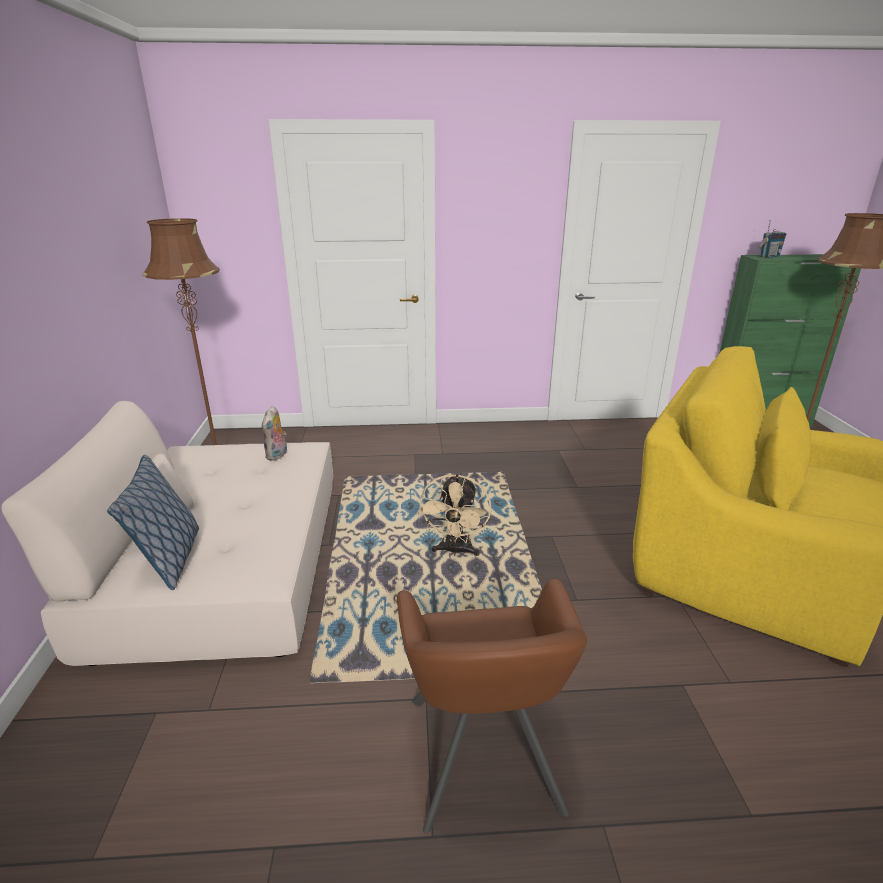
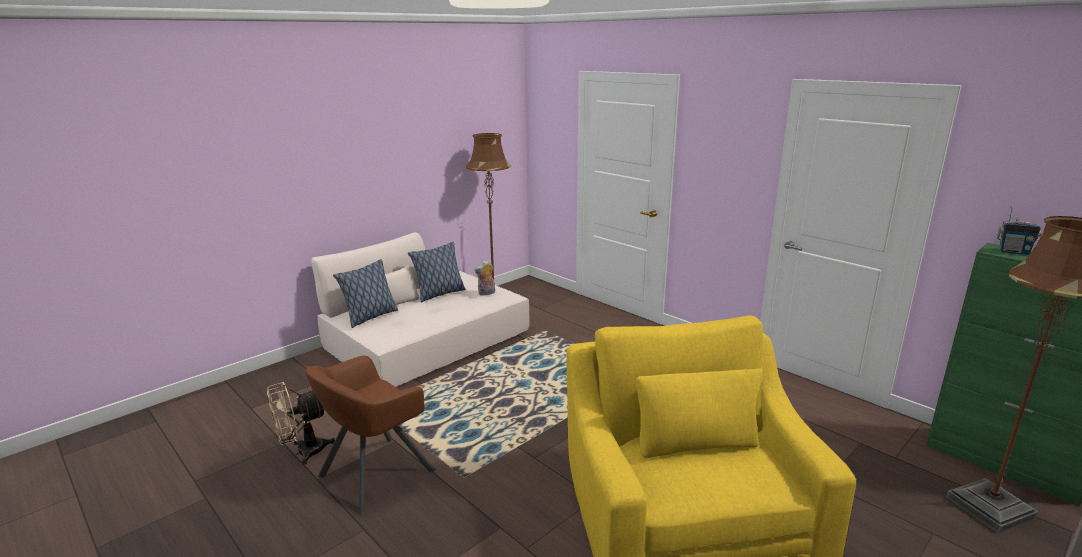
camera: 50 degrees right, 5 degrees down
beige fan [418,473,492,556] -> beige fan moved to [267,382,335,465]
none -> pillow [408,242,465,302]

